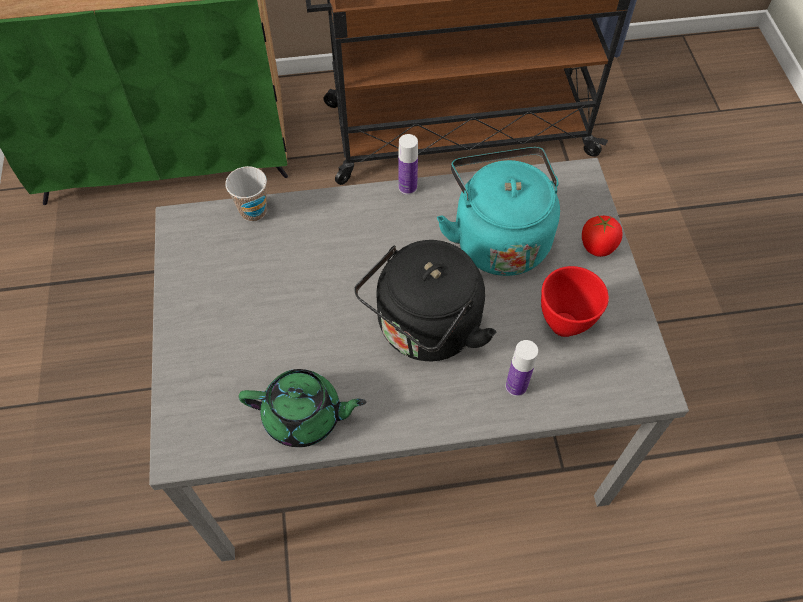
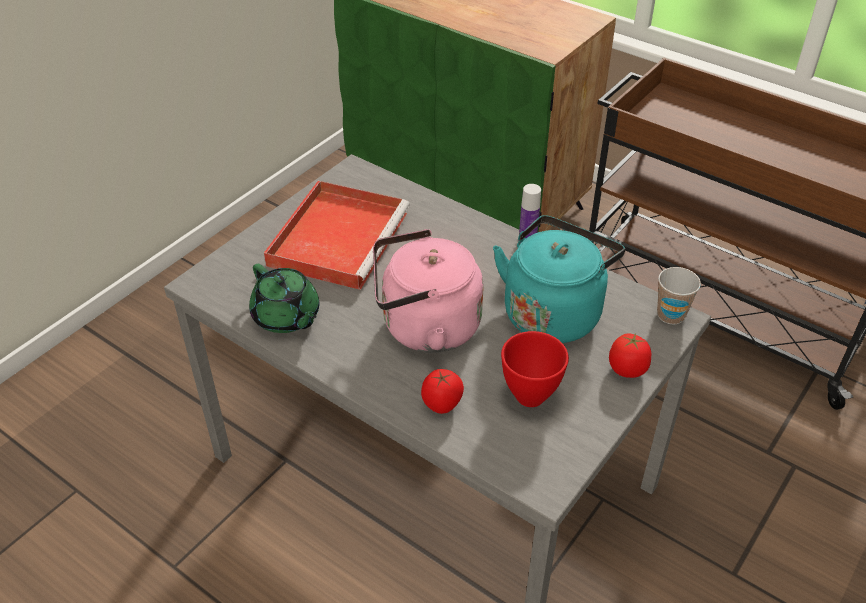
camera: 45 degrees right, 15 degrees down
cup [225,166,267,222] -> cup moved to [657,267,701,325]
black kettle [354,240,496,361] -> pink kettle [373,229,483,353]
bottle [506,340,538,396] -> tomato [421,369,464,414]
none -> red tray [264,181,410,290]

